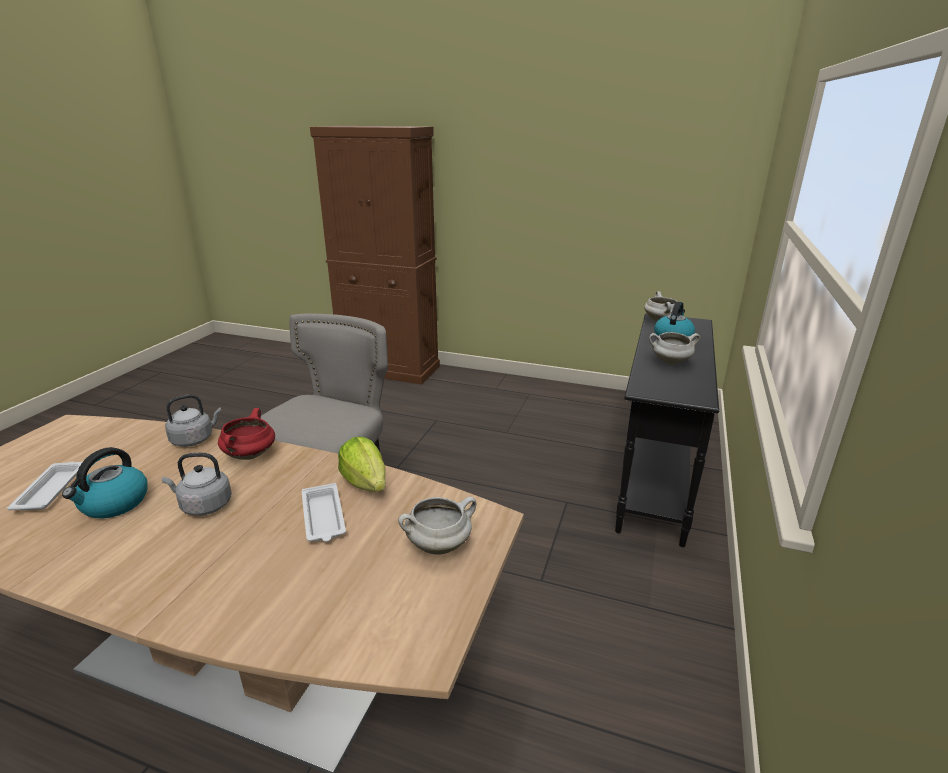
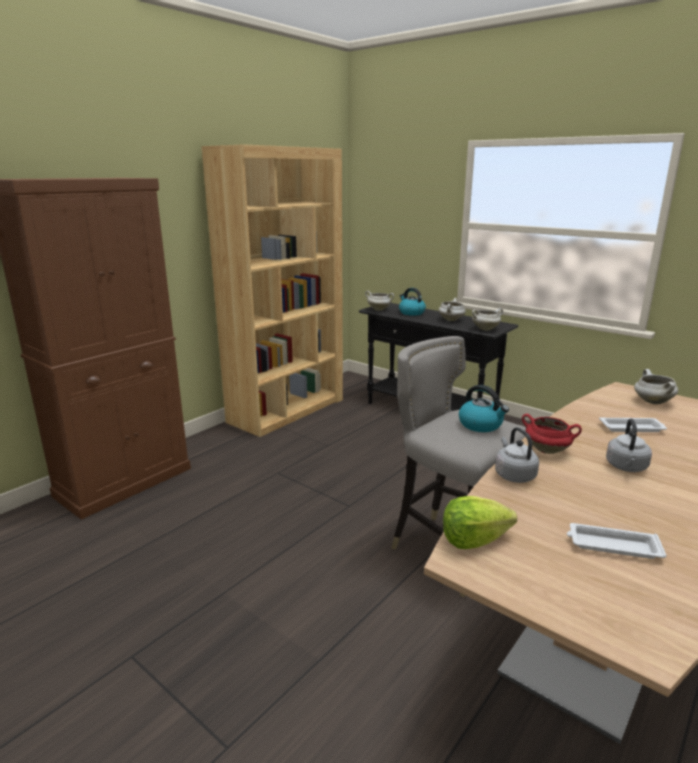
camera: 70 degrees left, 5 degrees down
kettle [62,447,148,518] -> kettle moved to [459,385,509,432]
lettuce [338,437,386,492] -> lettuce moved to [443,496,517,549]
none -> brown bookcase [201,144,343,437]
none -> white cooking pot [472,308,503,330]

